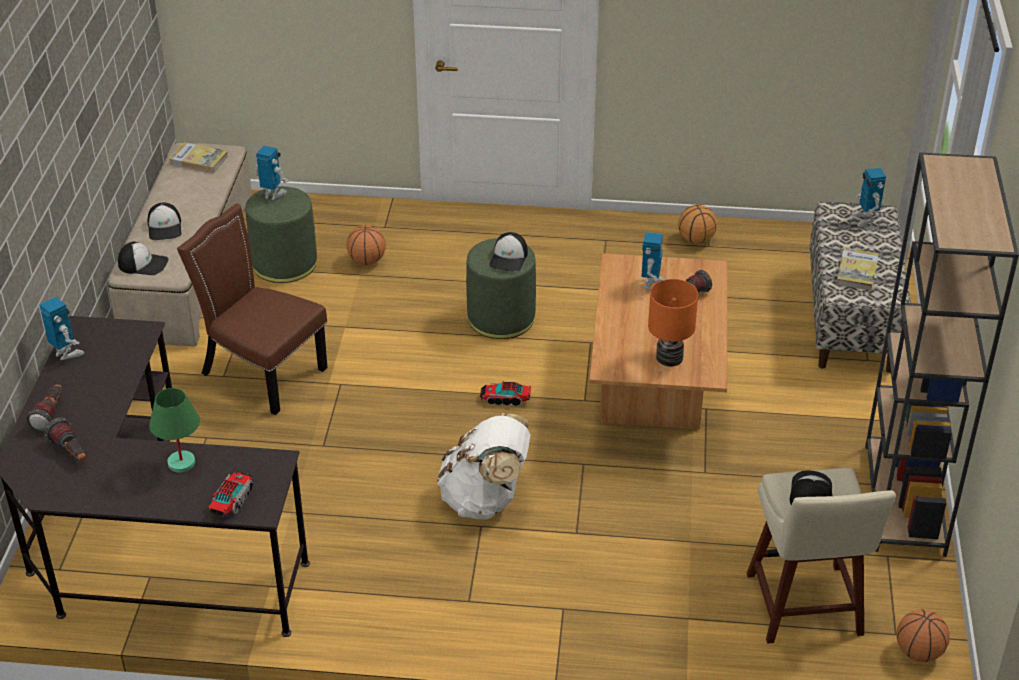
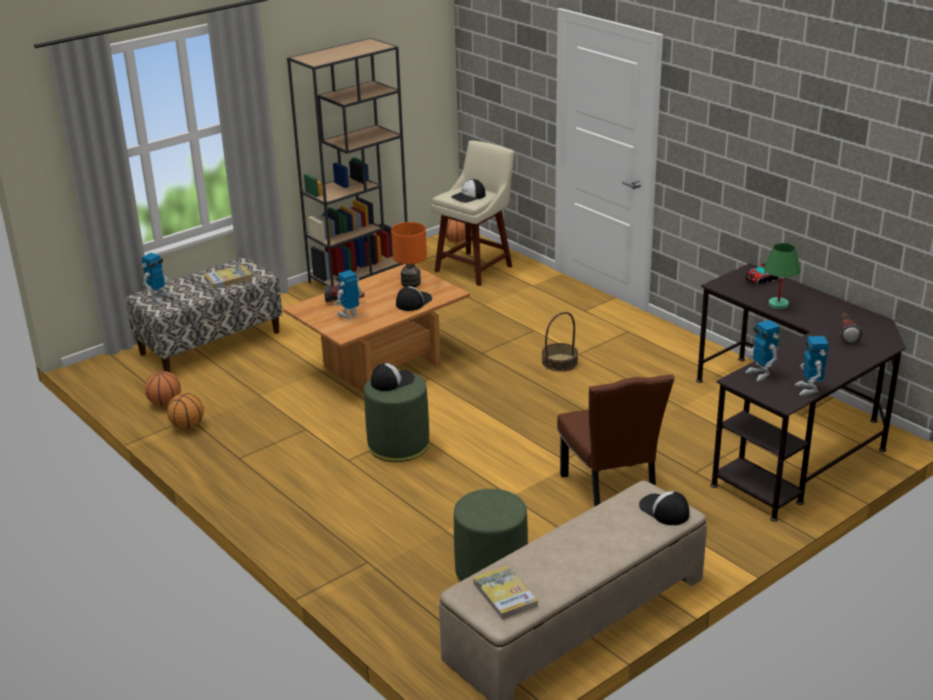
camera: 135 degrees left, 10 degrees down
flashlight [26,384,62,432] -> none
cap [147,203,181,240] -> cap moved to [396,286,432,311]
toy robot [254,146,288,200] -> toy robot moved to [745,320,780,381]
basketball [346,226,386,265] -> basketball moved to [145,371,181,406]
white backpack [437,413,530,519] -> basket [542,312,578,372]
toy truck [480,381,531,406] -> none

